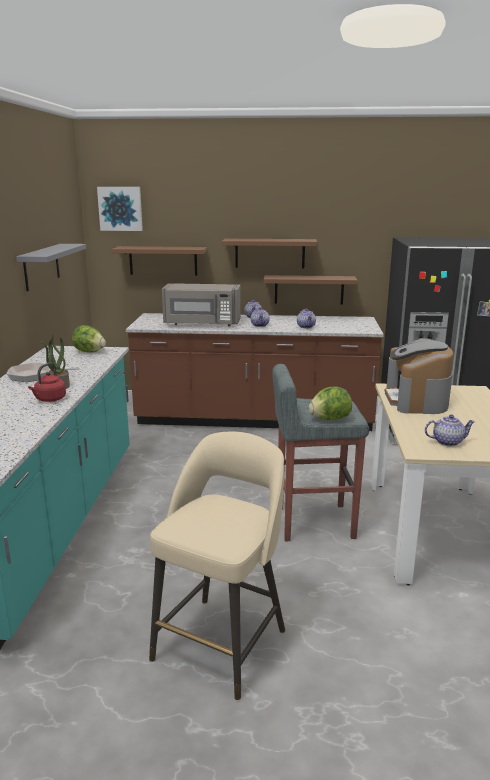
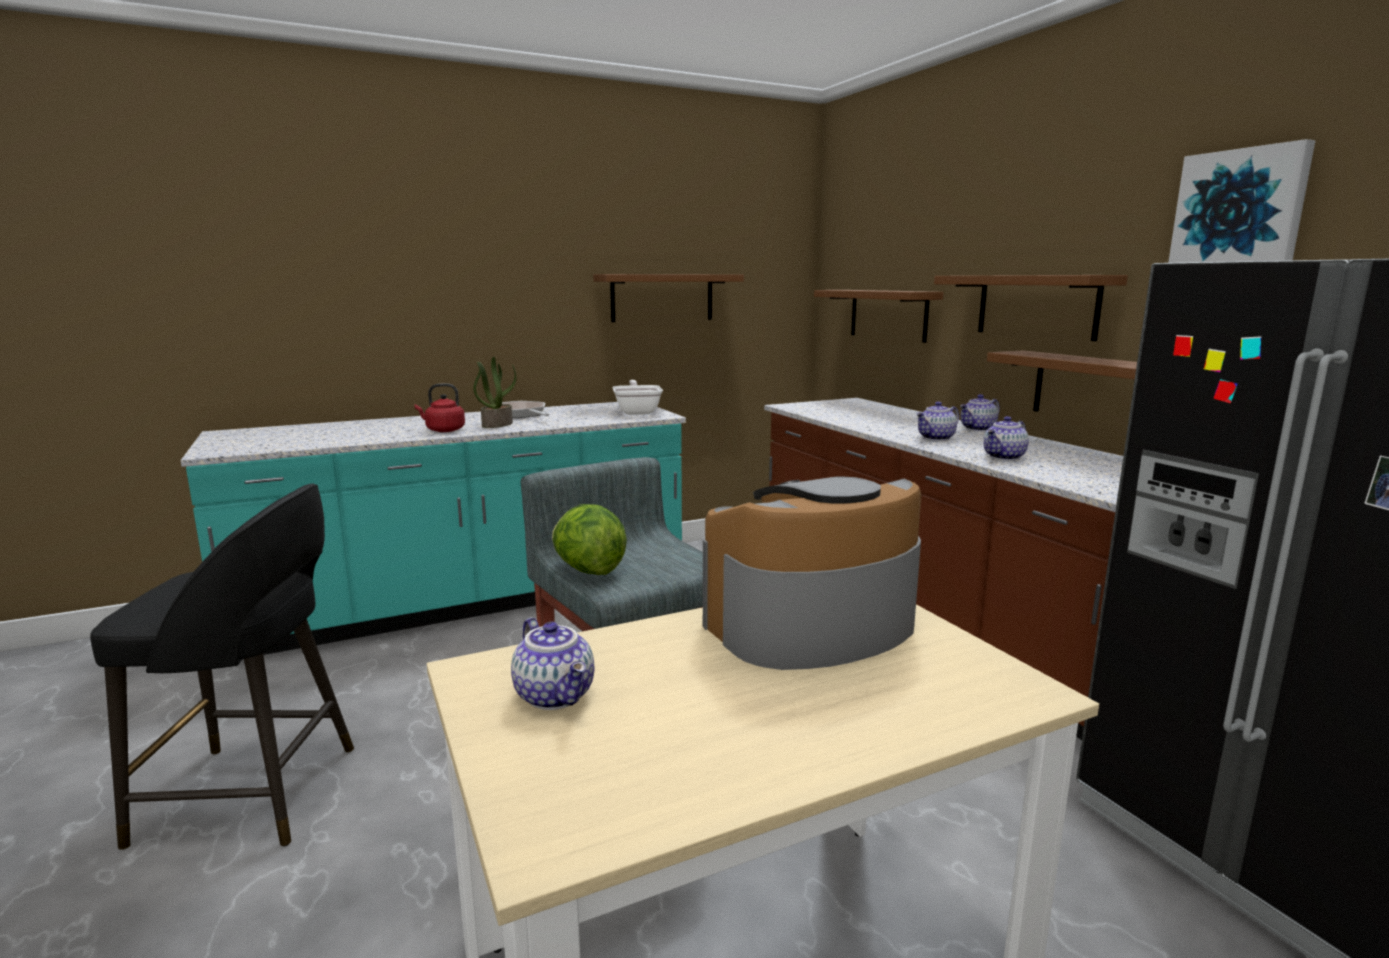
camera: 60 degrees right, 5 degrees down
grey shelf [16,244,86,291] -> brown shelf [593,274,744,322]
lettuce [72,325,106,352] -> frying pan [612,380,663,415]
picture [97,187,143,231] -> picture moved to [1168,139,1316,263]
beige stool [149,432,285,700] -> black stool [90,484,354,850]
grey microwave [162,283,241,326] -> none

